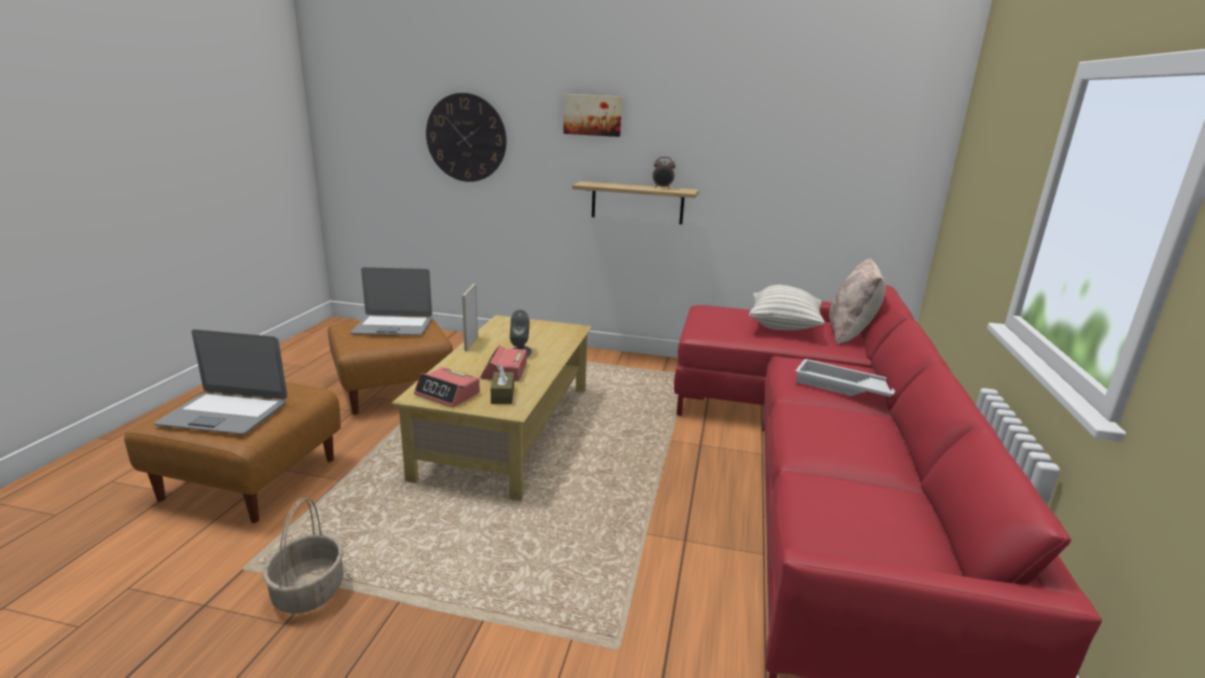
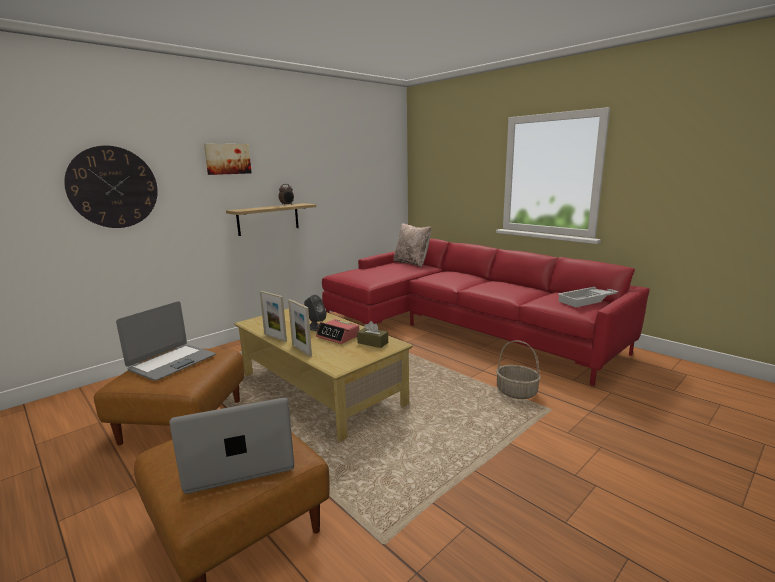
camera: 55 degrees left, 5 degrees down
laptop [154,329,287,434] -> laptop turned 150 degrees counterclockwise [169,398,294,494]
basket [263,498,343,614] -> basket moved to [496,340,541,399]
alarm clock [414,367,480,407] -> none
pillow [749,285,825,330] -> none
white tray [795,359,895,397] -> white tray moved to [558,287,619,307]
none -> picture frame [288,299,312,357]

